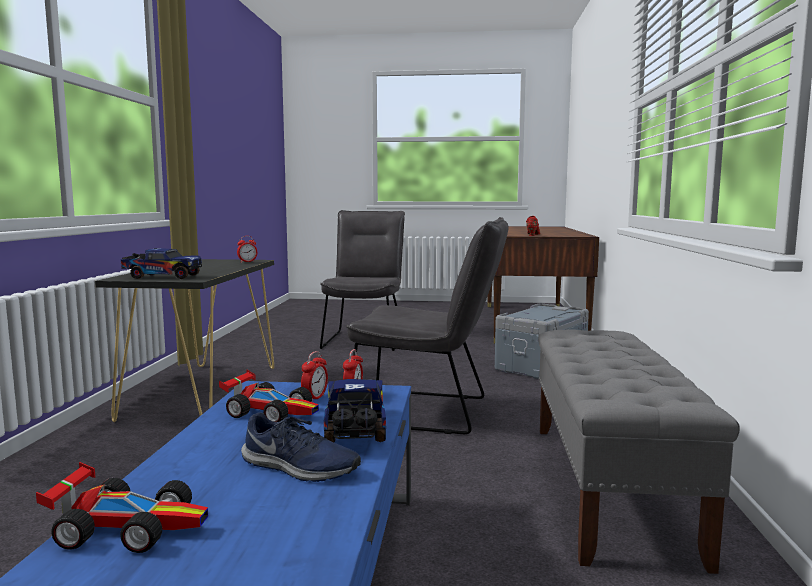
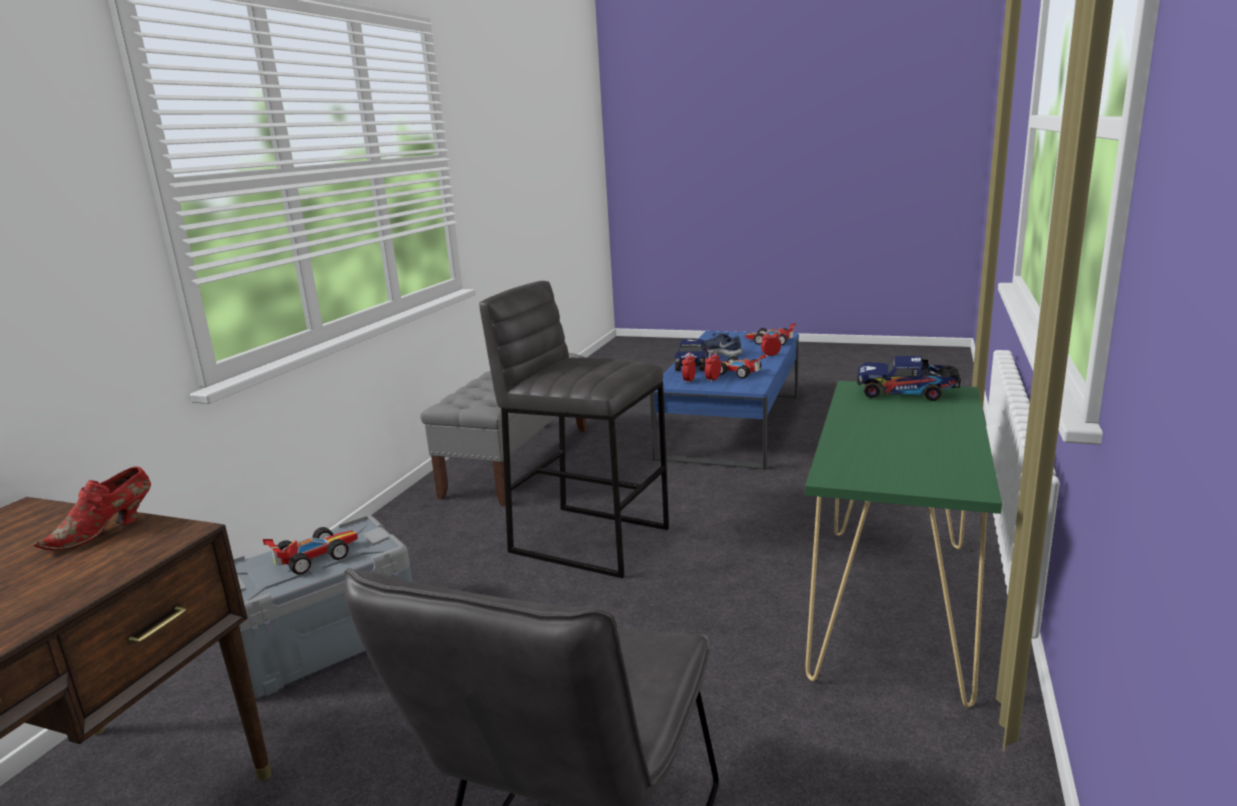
camera: 165 degrees left, 10 degrees up
black console table [95,259,274,422] -> green console table [805,381,1002,708]
alarm clock [237,236,257,263] -> alarm clock moved to [761,329,781,357]
grey chair [346,217,509,434] -> grey stool [479,281,669,578]
none -> toy car [263,527,358,575]

